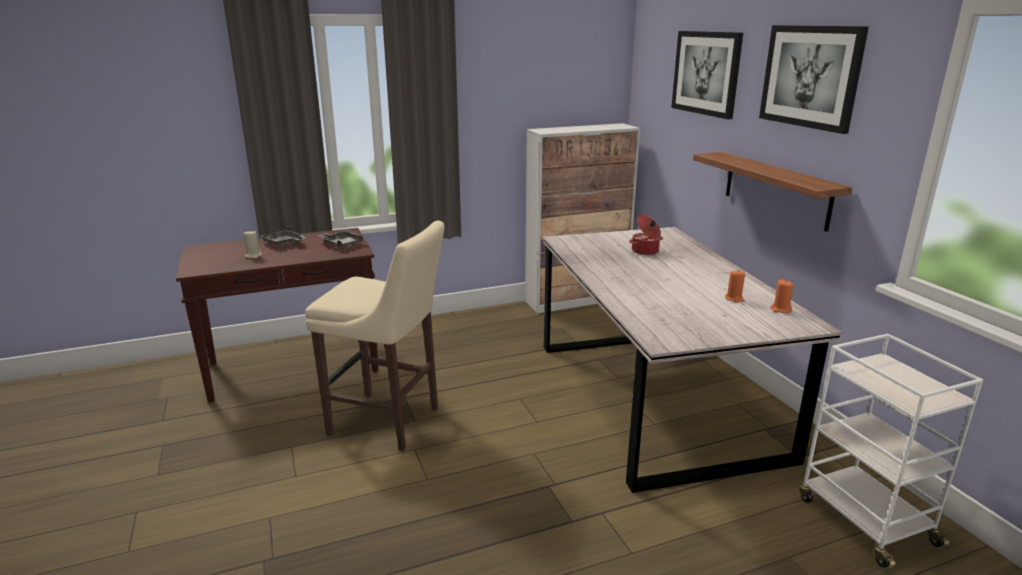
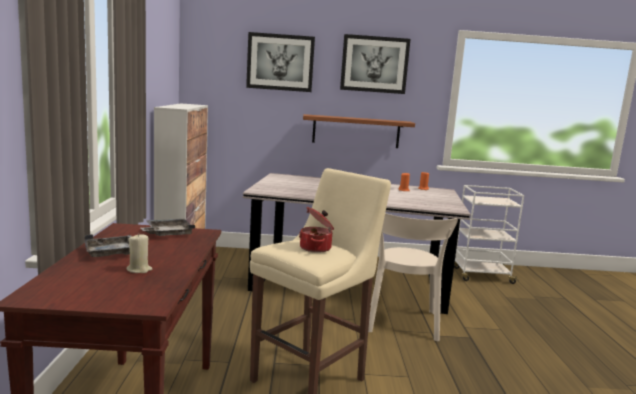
camera: 70 degrees left, 10 degrees down
cooking pot [629,215,663,255] -> cooking pot moved to [299,207,334,253]
none -> beige chair [368,213,458,342]

